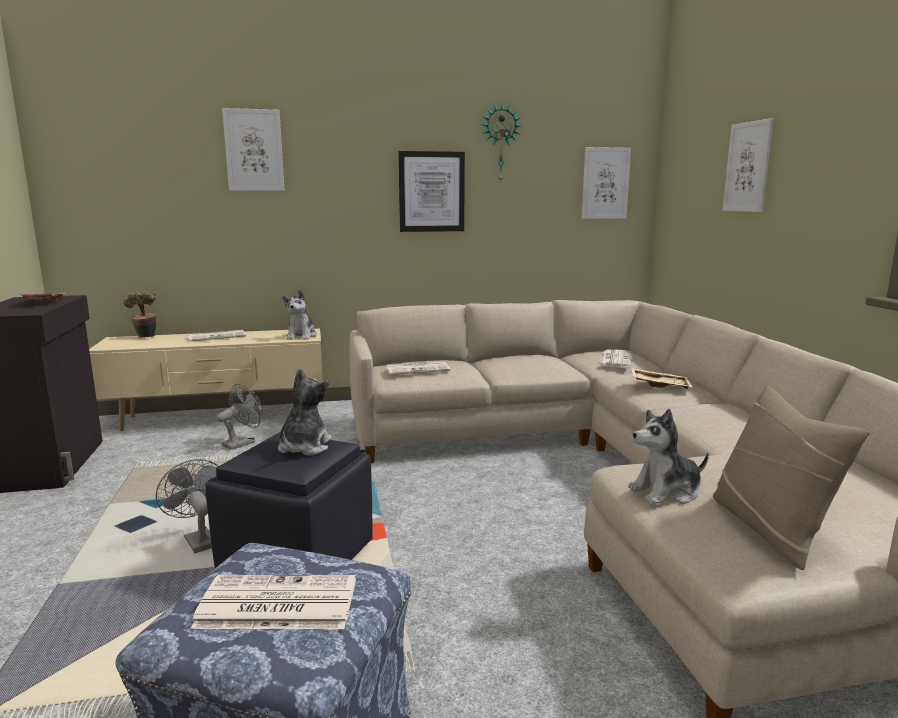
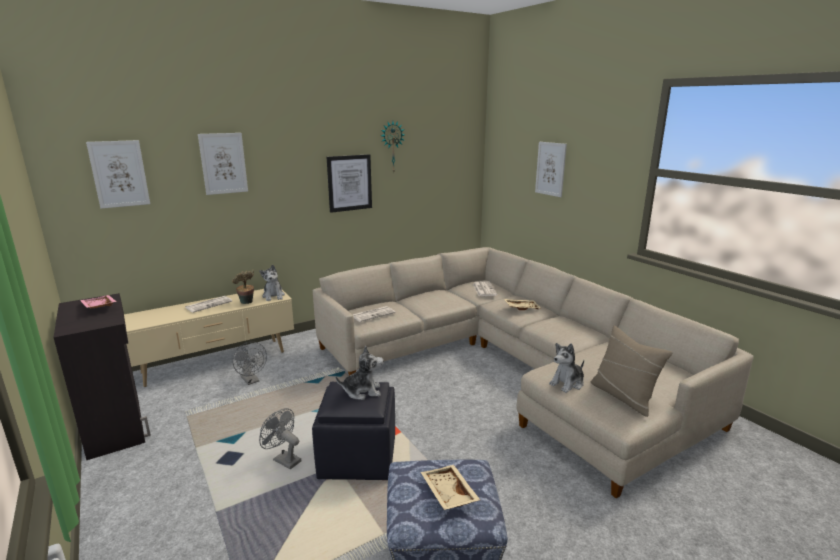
camera: 20 degrees left, 5 degrees up
potted plant [123,291,156,338] -> potted plant moved to [232,269,254,304]
newspaper [191,575,356,629] -> beige tray [421,465,480,510]
grey fan [216,384,262,450] -> grey fan turned 120 degrees clockwise [233,342,267,385]
plush toy [278,368,332,456] -> plush toy turned 90 degrees clockwise [336,346,384,400]
picture [582,147,631,219] -> picture moved to [86,140,150,209]

